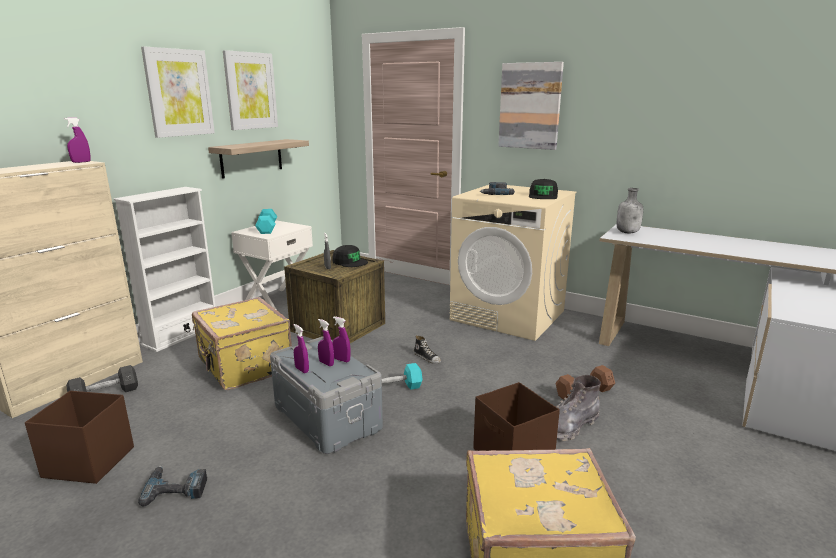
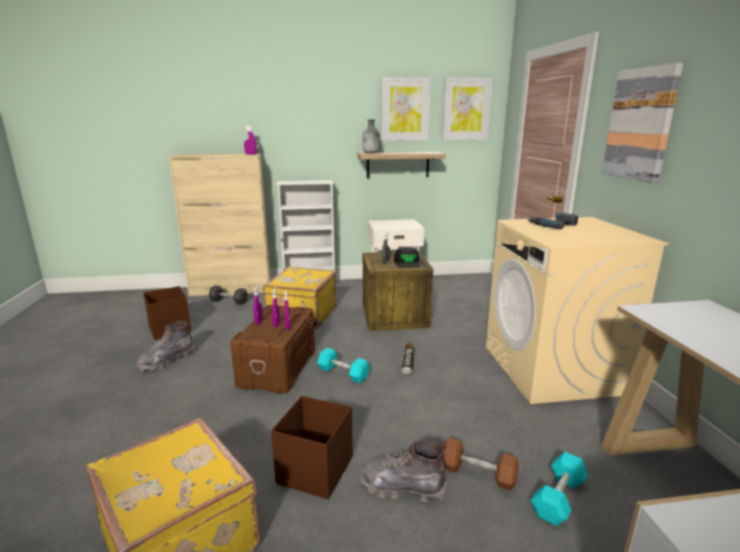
camera: 50 degrees right, 0 degrees up
power drill [138,466,207,506] -> grey boot [137,321,195,371]
picture [141,46,215,138] -> picture moved to [442,77,493,140]
turquoise dumbbell [255,209,277,234] -> turquoise dumbbell moved to [531,452,588,526]
grey storage box [270,336,383,454] -> brown storage box [230,305,315,394]
black cap [529,179,558,199] -> none
grey bottle [617,188,643,234] -> grey bottle moved to [362,119,380,154]

